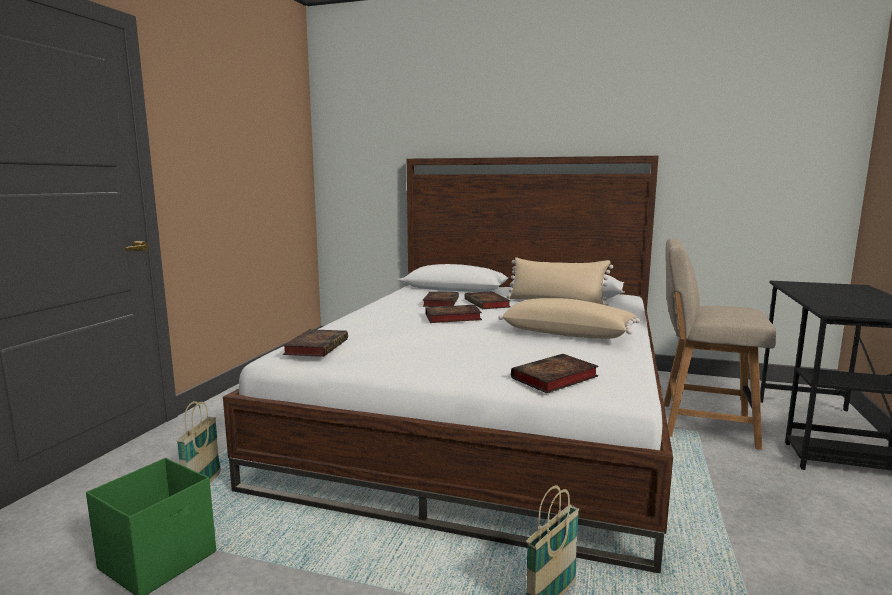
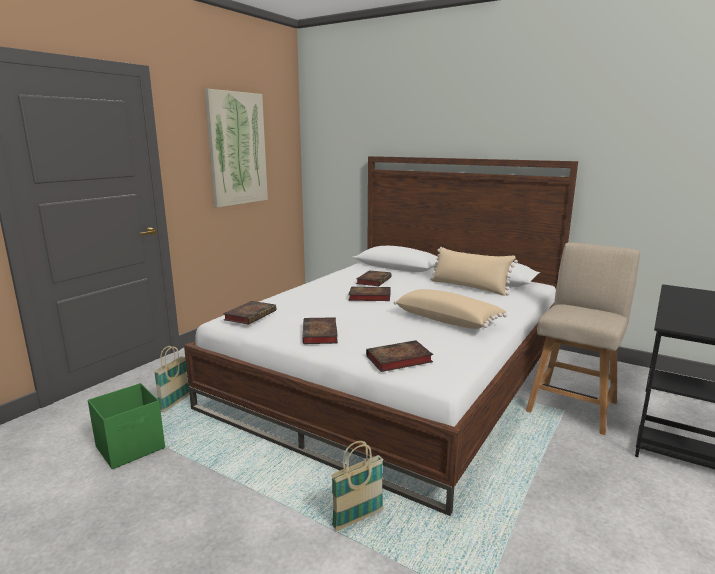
camera: 15 degrees right, 5 degrees up
book [465,291,511,309] -> book moved to [302,317,338,344]
beige chair [664,239,776,450] -> beige chair turned 90 degrees clockwise [526,242,640,435]
none -> picture [205,89,268,208]

